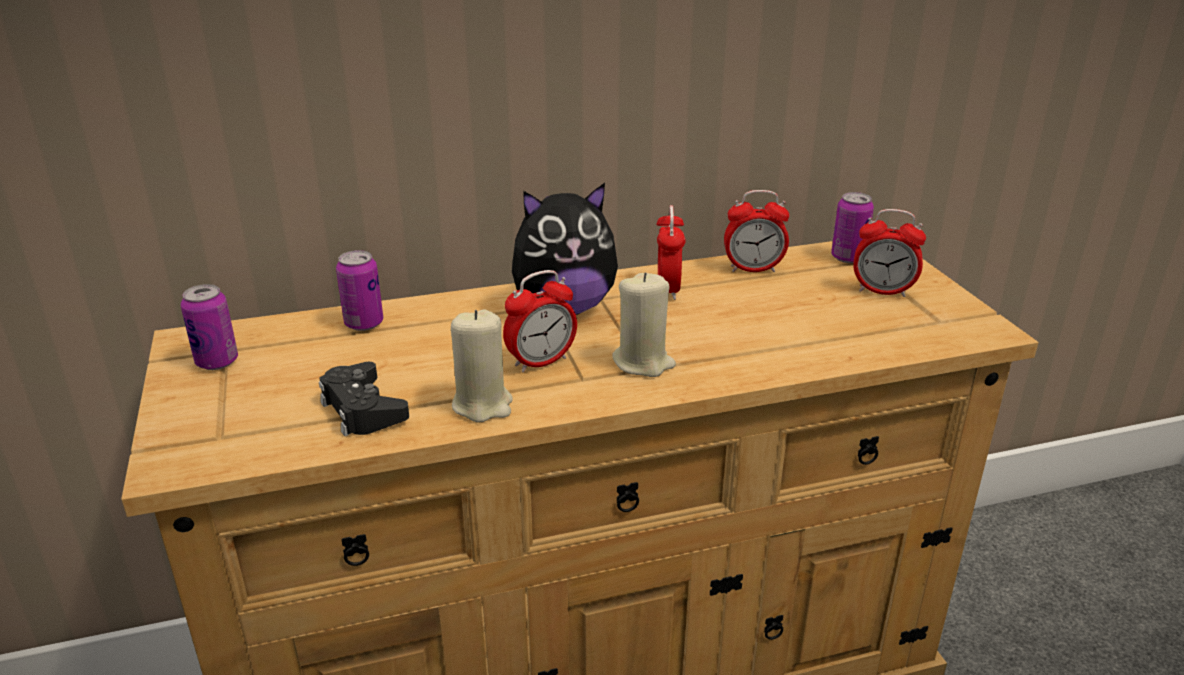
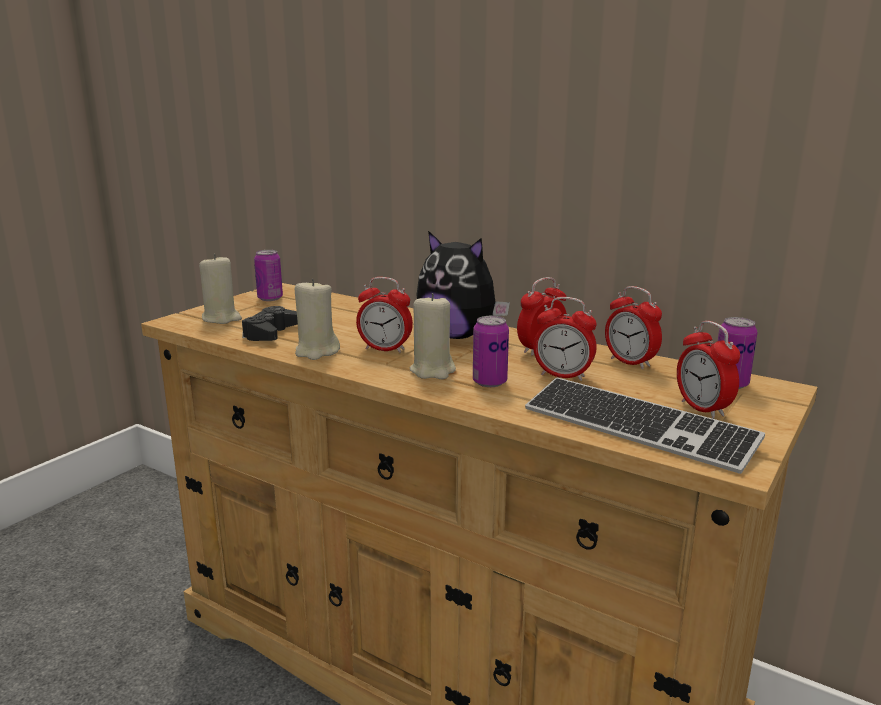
camera: 50 degrees right, 10 degrees down
can [336,250,383,331] -> can moved to [473,316,509,387]
none -> beige candle [199,254,242,324]
none -> keyboard [525,377,765,474]
none -> alarm clock [533,297,597,381]

